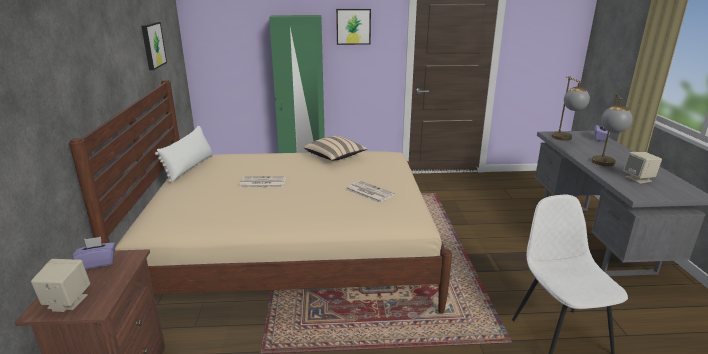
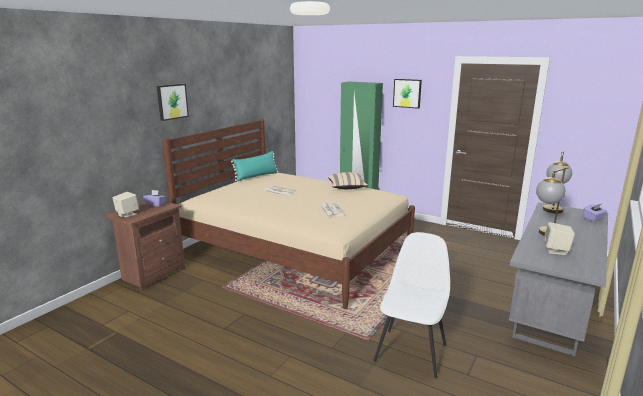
camera: 35 degrees right, 5 degrees down
picture [141,22,167,70] -> picture moved to [157,84,189,121]
white pillow [155,125,213,182] -> turquoise pillow [231,151,278,181]

